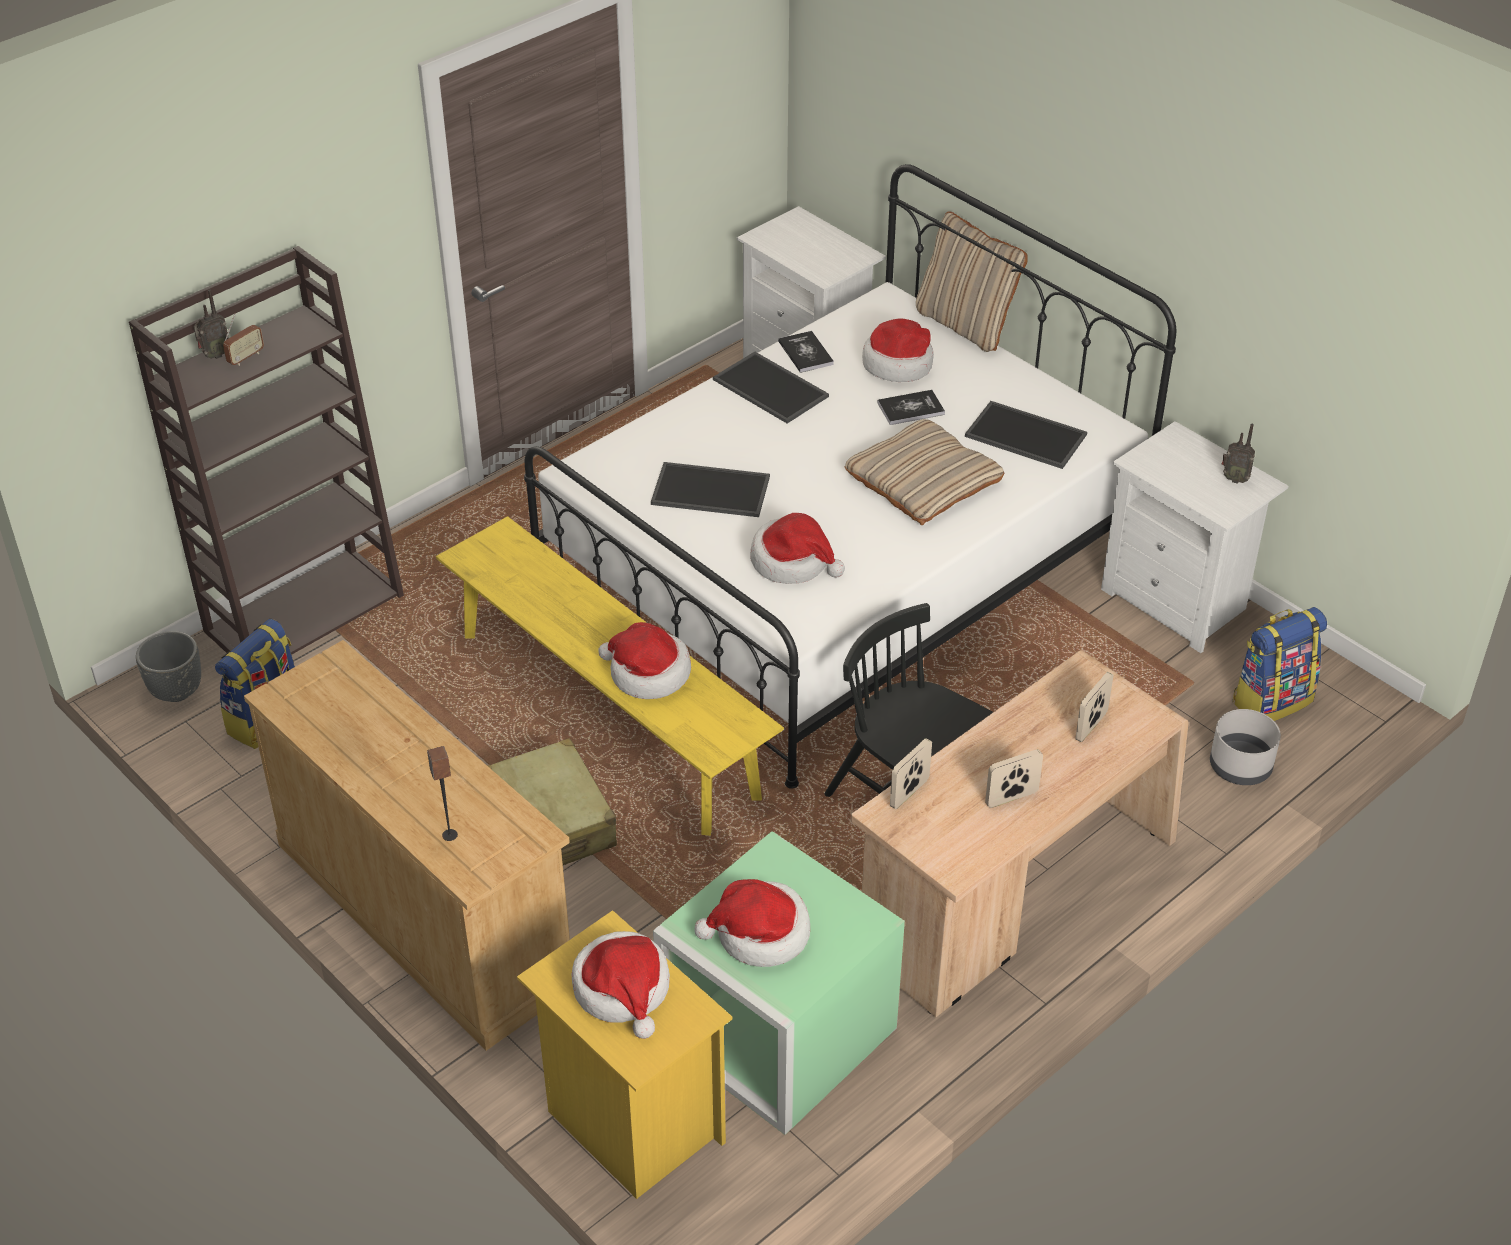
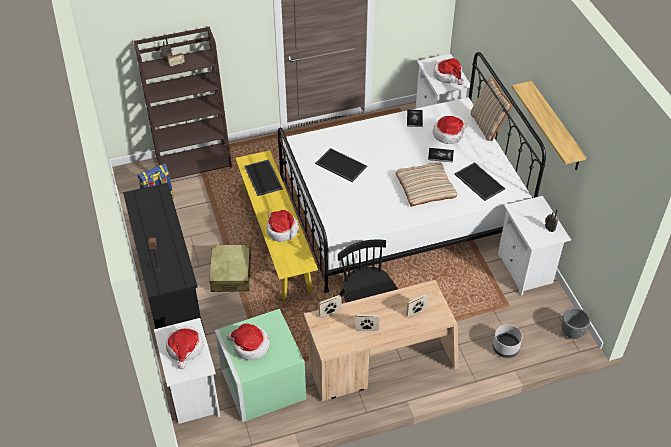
camera: 25 degrees right, 5 degrees up
grey planter [136,631,201,702] -> grey planter moved to [562,308,590,339]
beige dresser [244,640,570,1051] -> black dresser [123,183,206,337]
yellow nightstand [517,910,733,1199] -> white nightstand [154,318,221,424]
tray [713,352,829,424] -> tray moved to [244,159,283,196]
hat [750,513,845,584] -> hat moved to [433,58,464,85]
backpack [1233,607,1327,721] -> none
none -> shelf [512,81,587,170]

